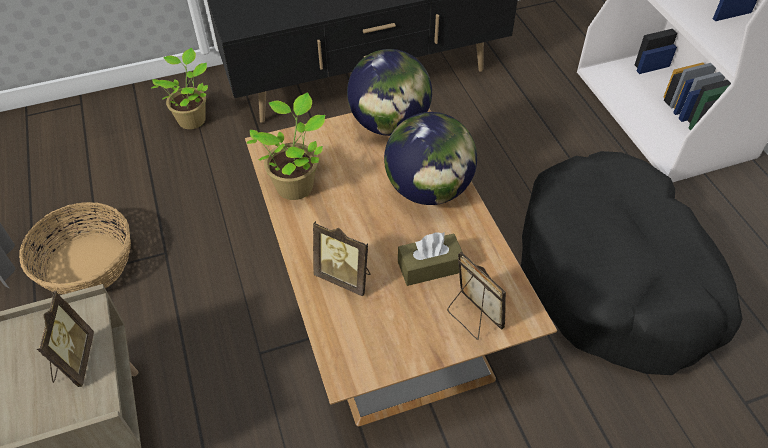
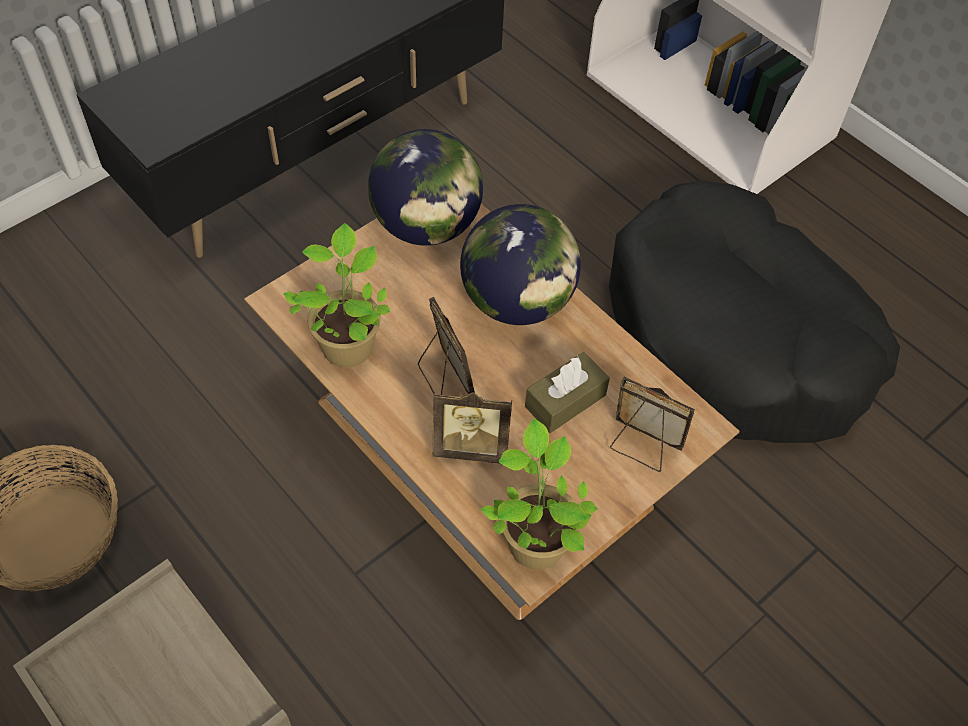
camera: 25 degrees left, 5 degrees up
picture frame [37,291,94,387] -> picture frame moved to [418,297,475,395]
potted plant [151,48,208,129] -> potted plant moved to [481,419,598,570]

